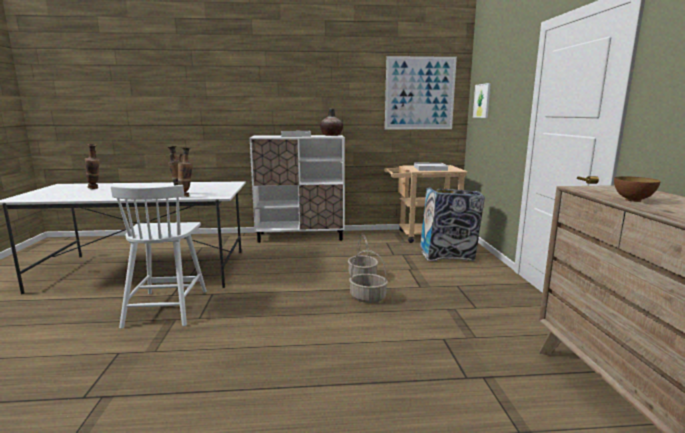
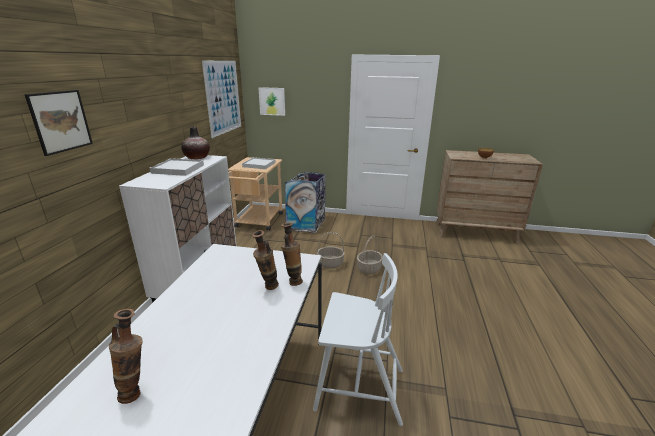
camera: 75 degrees left, 10 degrees up
none -> picture [24,90,93,156]

